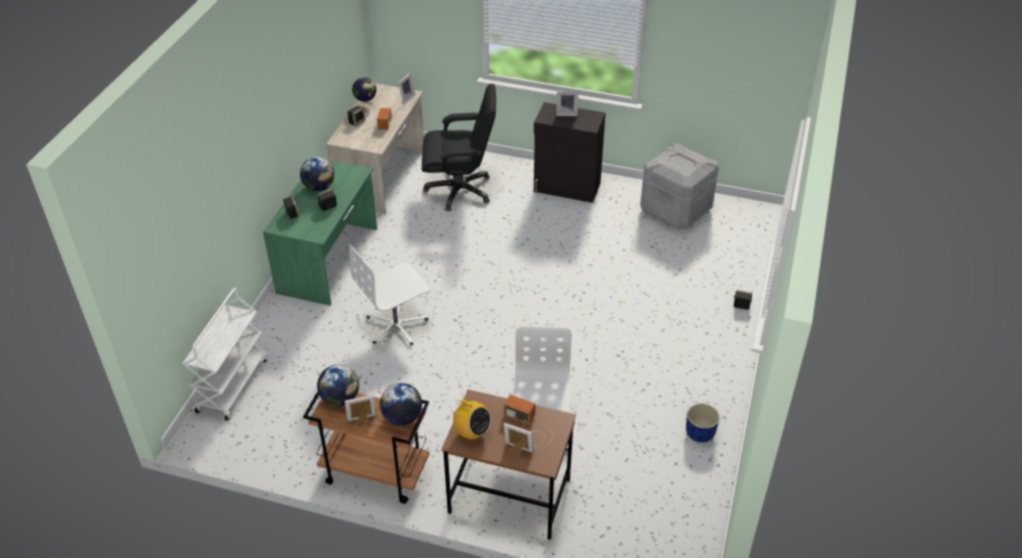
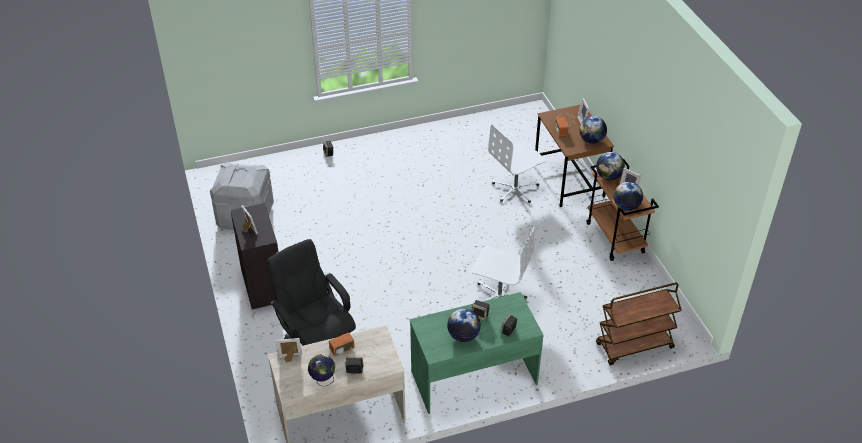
camera: 125 degrees left, 0 degrees up
white cart [183,288,268,421] -> brown cart [596,282,682,365]
radio [452,400,491,440] -> globe [579,116,607,144]
blue planter [686,403,720,443] -> none

